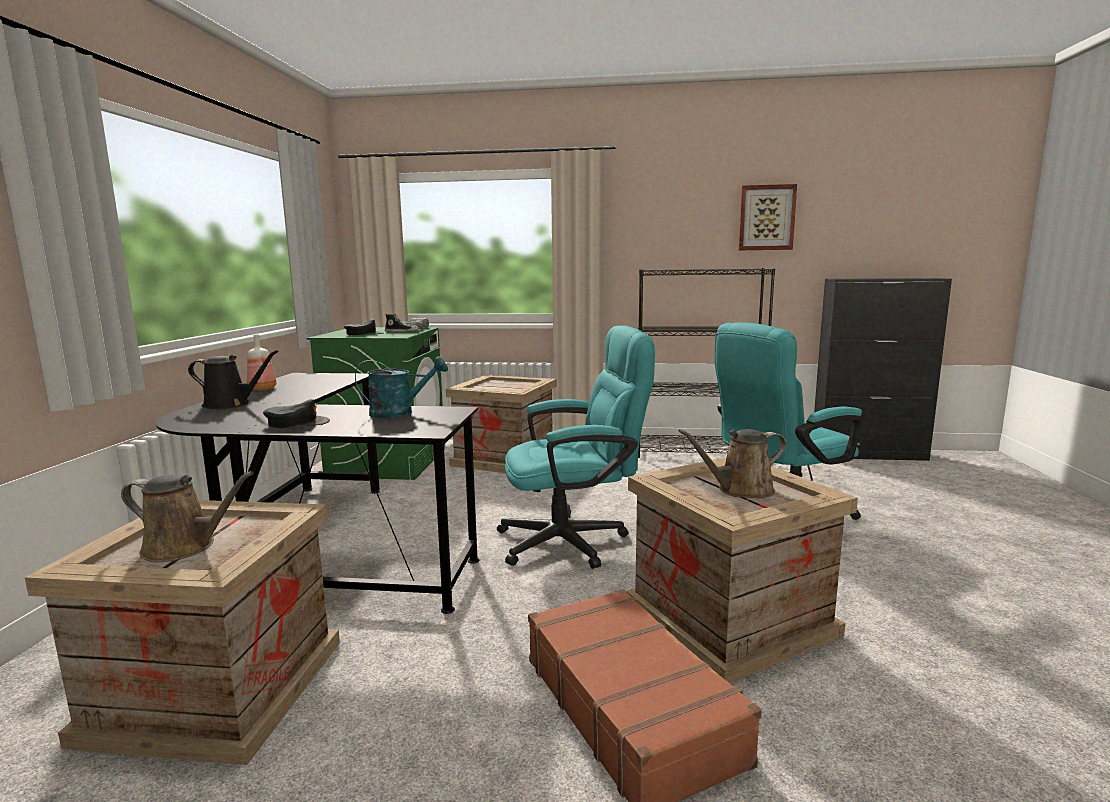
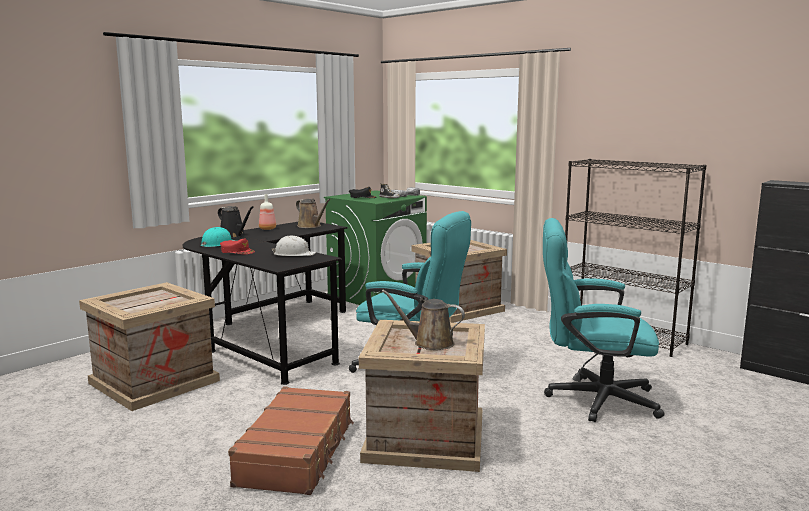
camera: 35 degrees right, 0 degrees up
brown watering can [121,471,254,562] -> brown watering can moved to [296,199,331,228]
black cap [263,399,330,428] -> red cap [220,239,255,254]
turquoise watering can [355,356,448,418] -> white hard hat [272,236,316,256]
picture [738,184,797,250] -> none
none -> turquoise hard hat [201,227,237,248]

